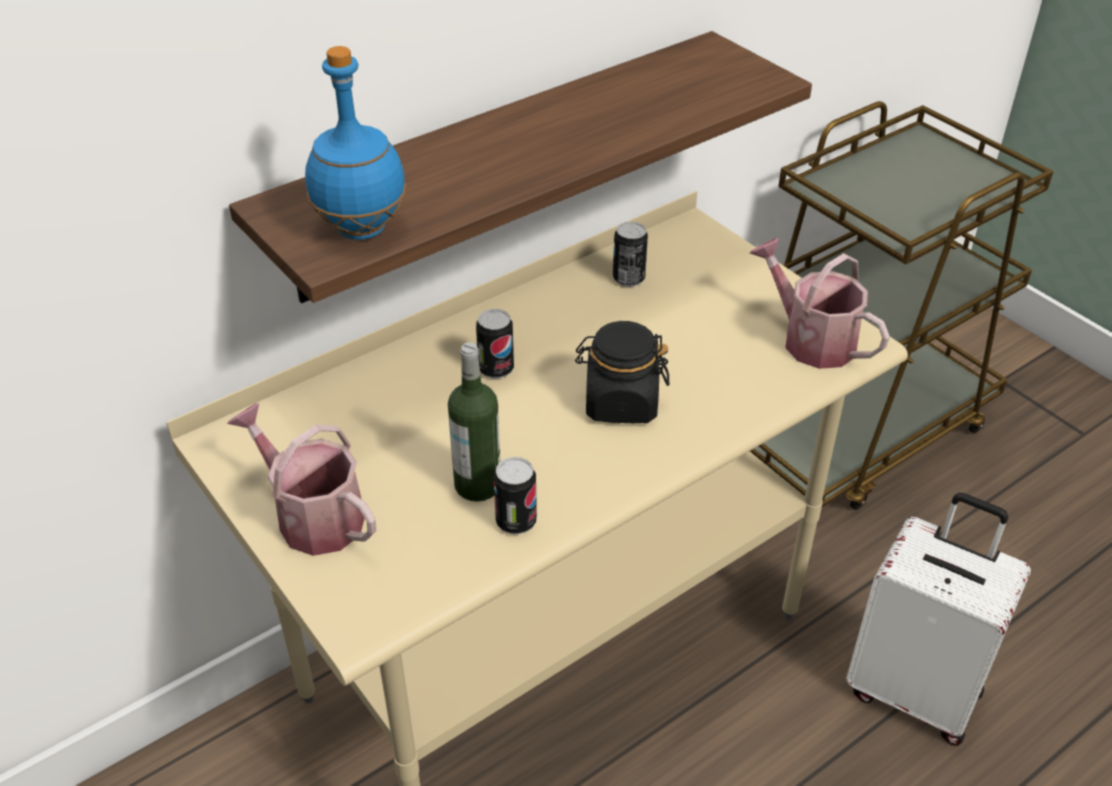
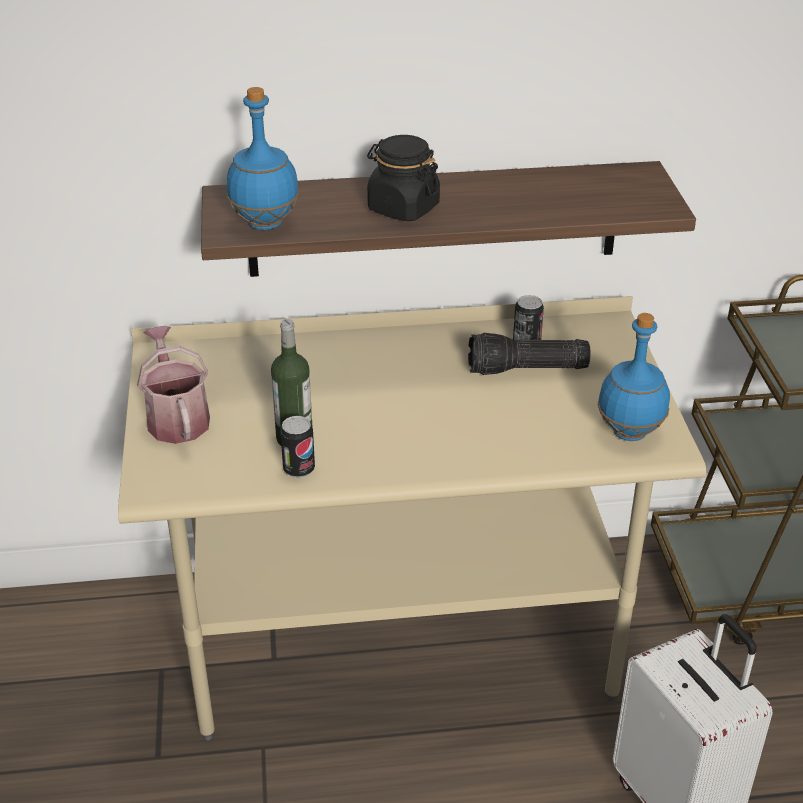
camera: 30 degrees right, 5 degrees down
can [476,309,514,379] -> none
black jar [575,321,669,423] -> black jar moved to [367,135,440,221]
watering can [750,238,890,369] -> blue bottle [598,313,670,441]
none -> flashlight [468,333,591,375]

